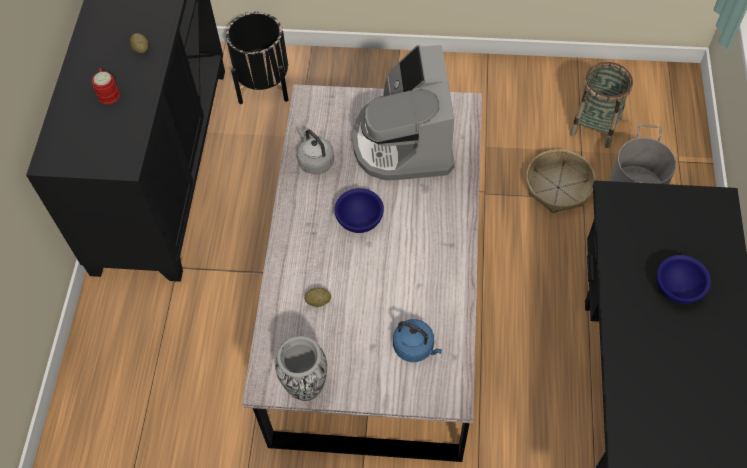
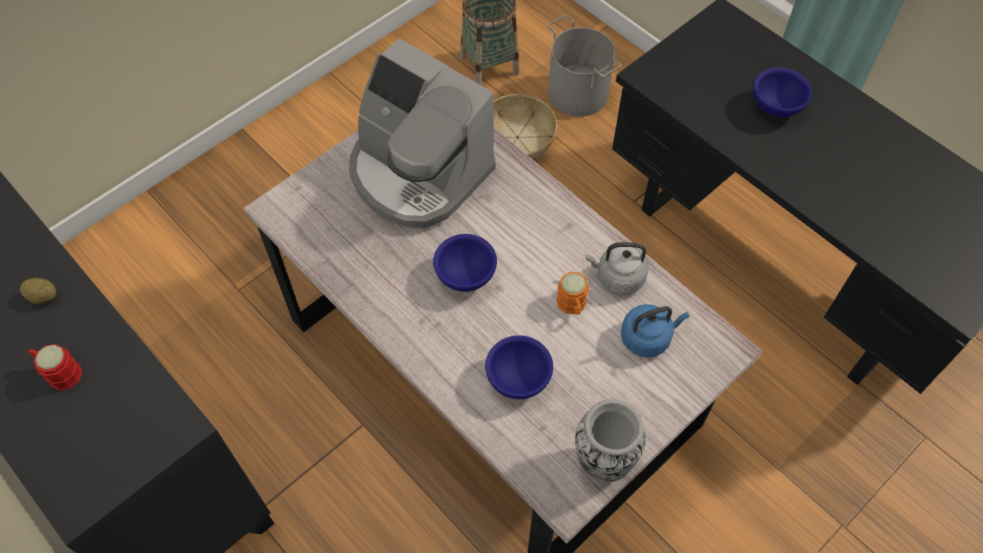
camera: 50 degrees left, 0 degrees up
black planter [226,12,288,104] -> none
grey kettle [297,129,334,174] -> grey kettle moved to [586,242,649,295]
potato [304,287,331,307] -> blue bowl [485,335,553,399]
none -> orange mug [556,272,589,315]

